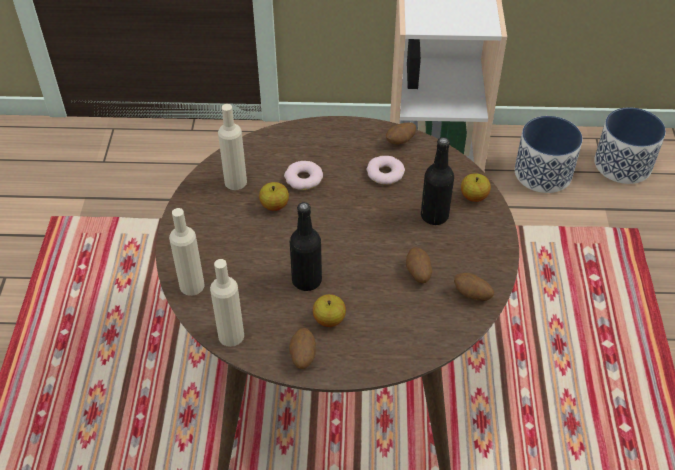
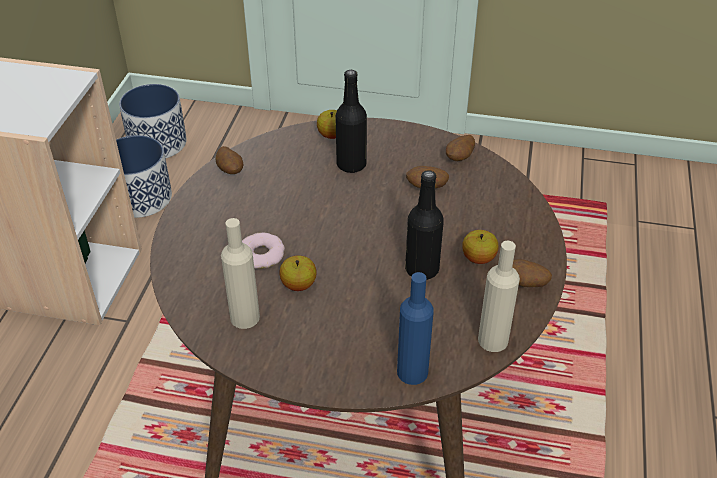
camera: 80 degrees left, 5 degrees down
beige bottle [169,208,205,296] -> blue bottle [397,272,434,385]
donut [366,156,405,185] -> none

